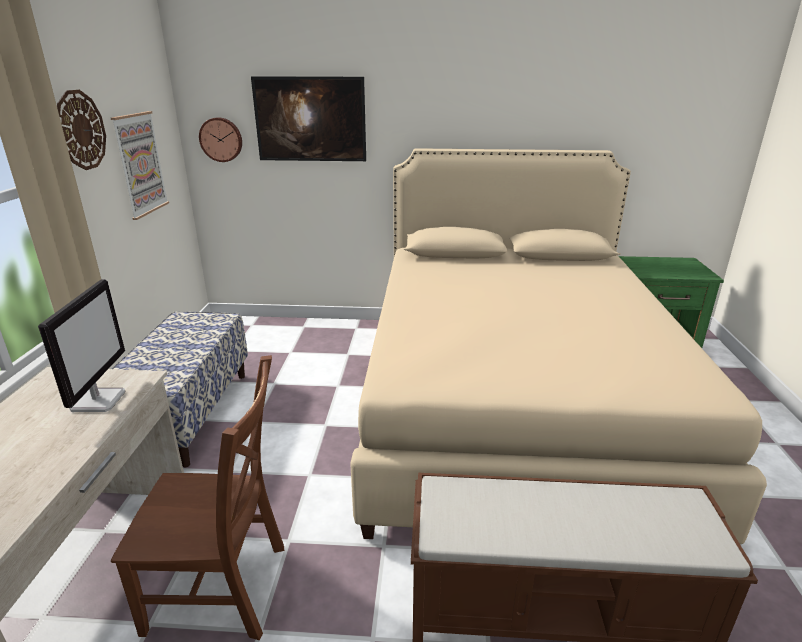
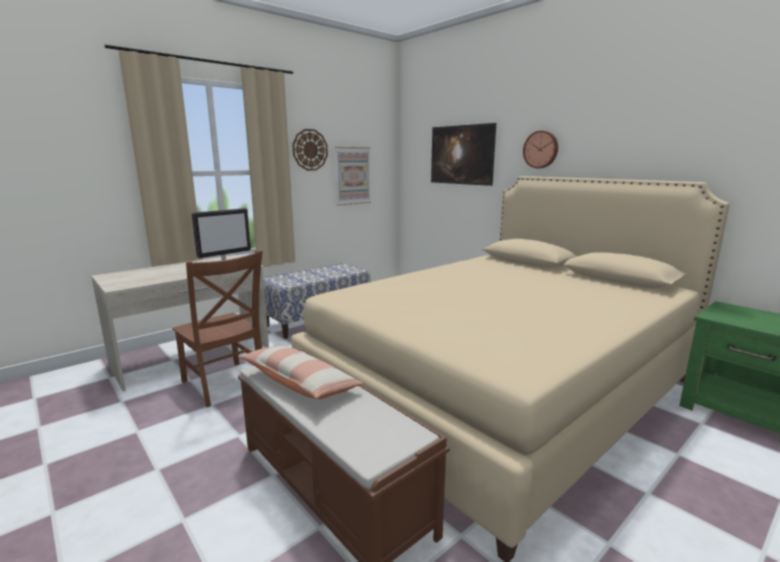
camera: 45 degrees right, 10 degrees down
wall clock [199,117,242,162] -> wall clock moved to [523,131,558,168]
none -> pillow [238,345,363,399]

